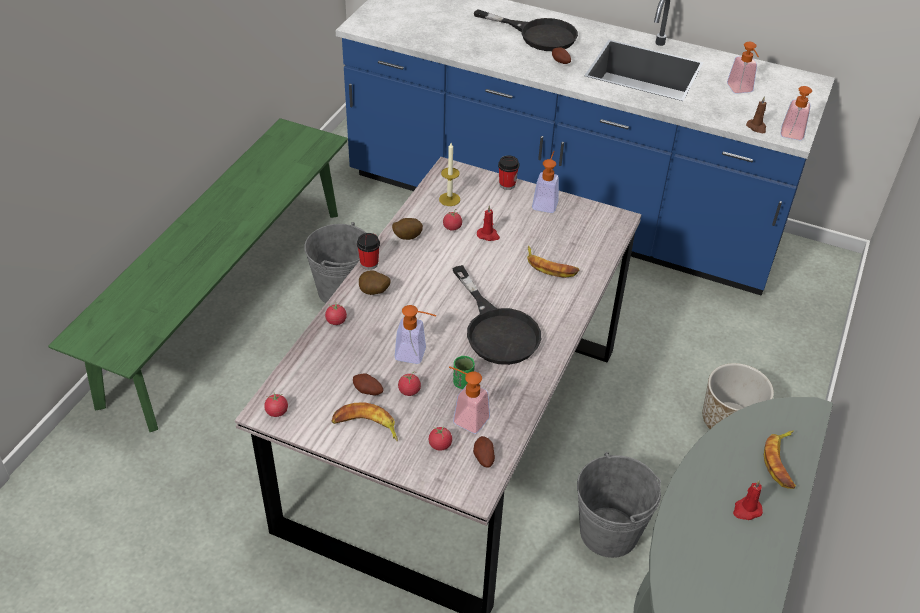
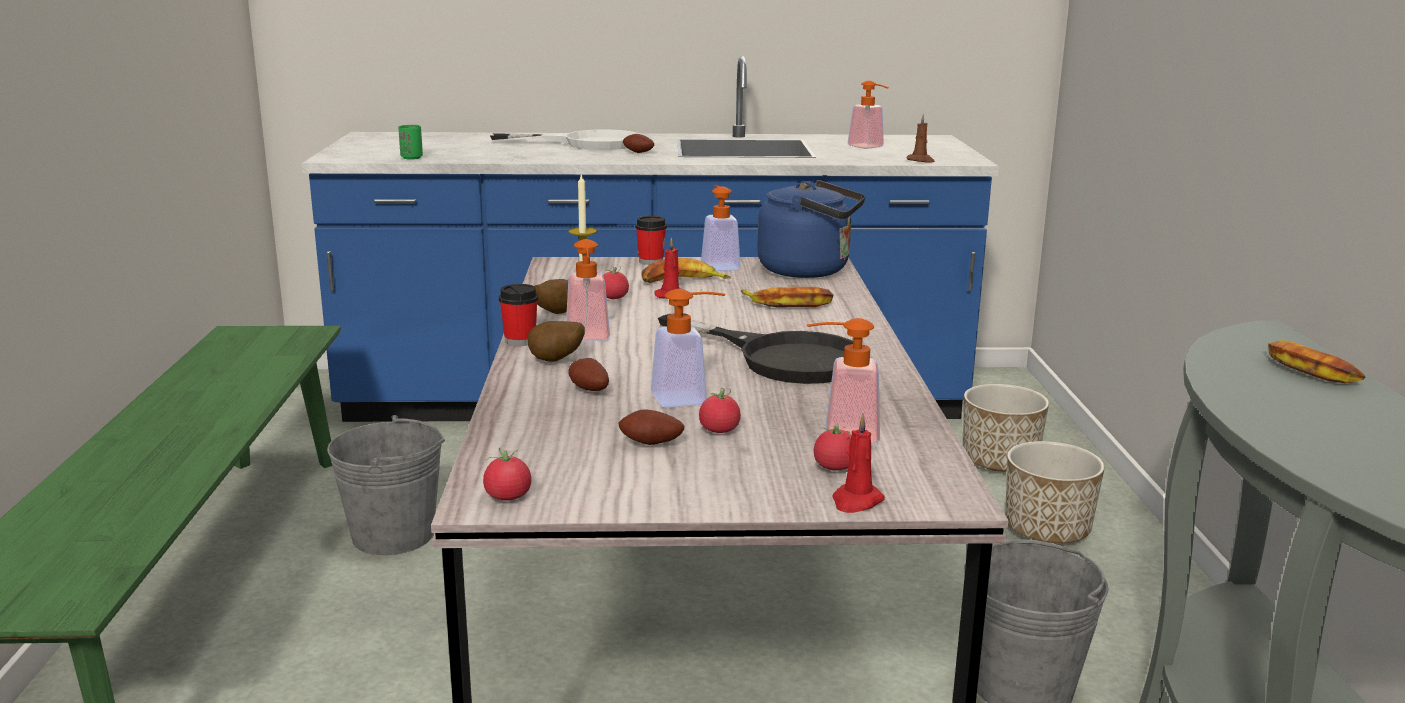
camera: 25 degrees left, 25 degrees down
tomato [325,304,347,325] -> none
banana [332,402,398,441] -> banana moved to [641,258,731,283]
green cup [453,356,475,389] -> green cup moved to [398,125,423,160]
potato [473,436,495,467] -> potato moved to [568,358,609,391]
black frying pan [474,9,578,51] -> white frying pan [490,129,639,150]
red candle [733,480,763,520] -> red candle moved to [832,414,885,513]
soap dispenser [780,86,812,140] -> soap dispenser moved to [566,239,610,341]
none -> blue kettle [757,180,865,278]
none -> planter [963,384,1049,472]

